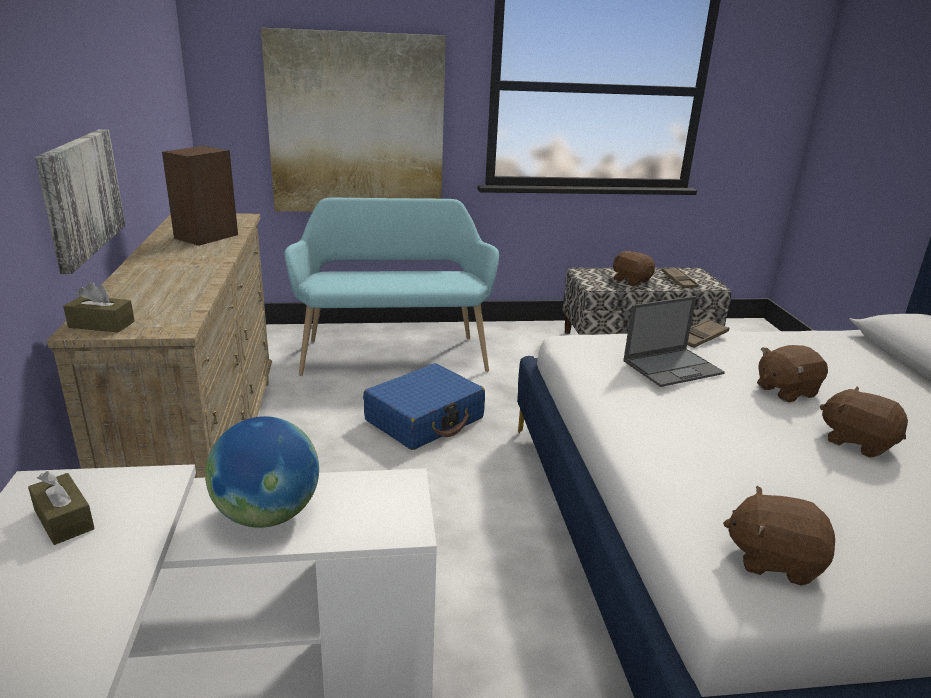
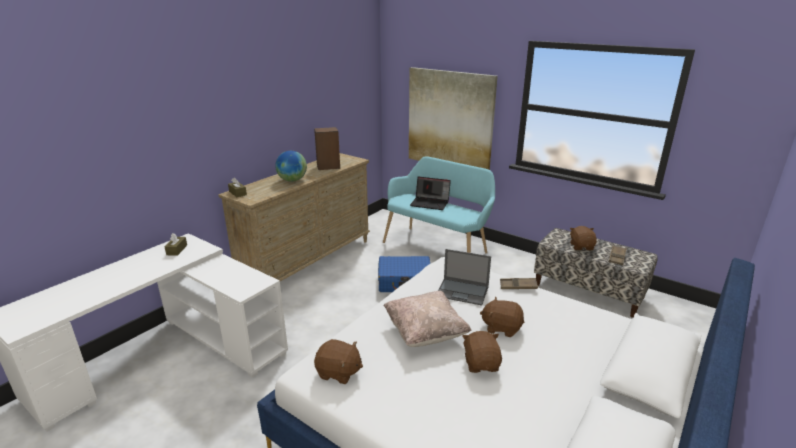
camera: 45 degrees right, 0 degrees up
picture [35,129,125,274] -> none
globe [205,416,319,528] -> globe moved to [275,151,307,182]
brown plush toy [723,486,835,586] -> brown plush toy turned 135 degrees clockwise [314,339,363,384]
none -> beige pillow [383,291,471,347]
none -> laptop [410,177,451,210]

